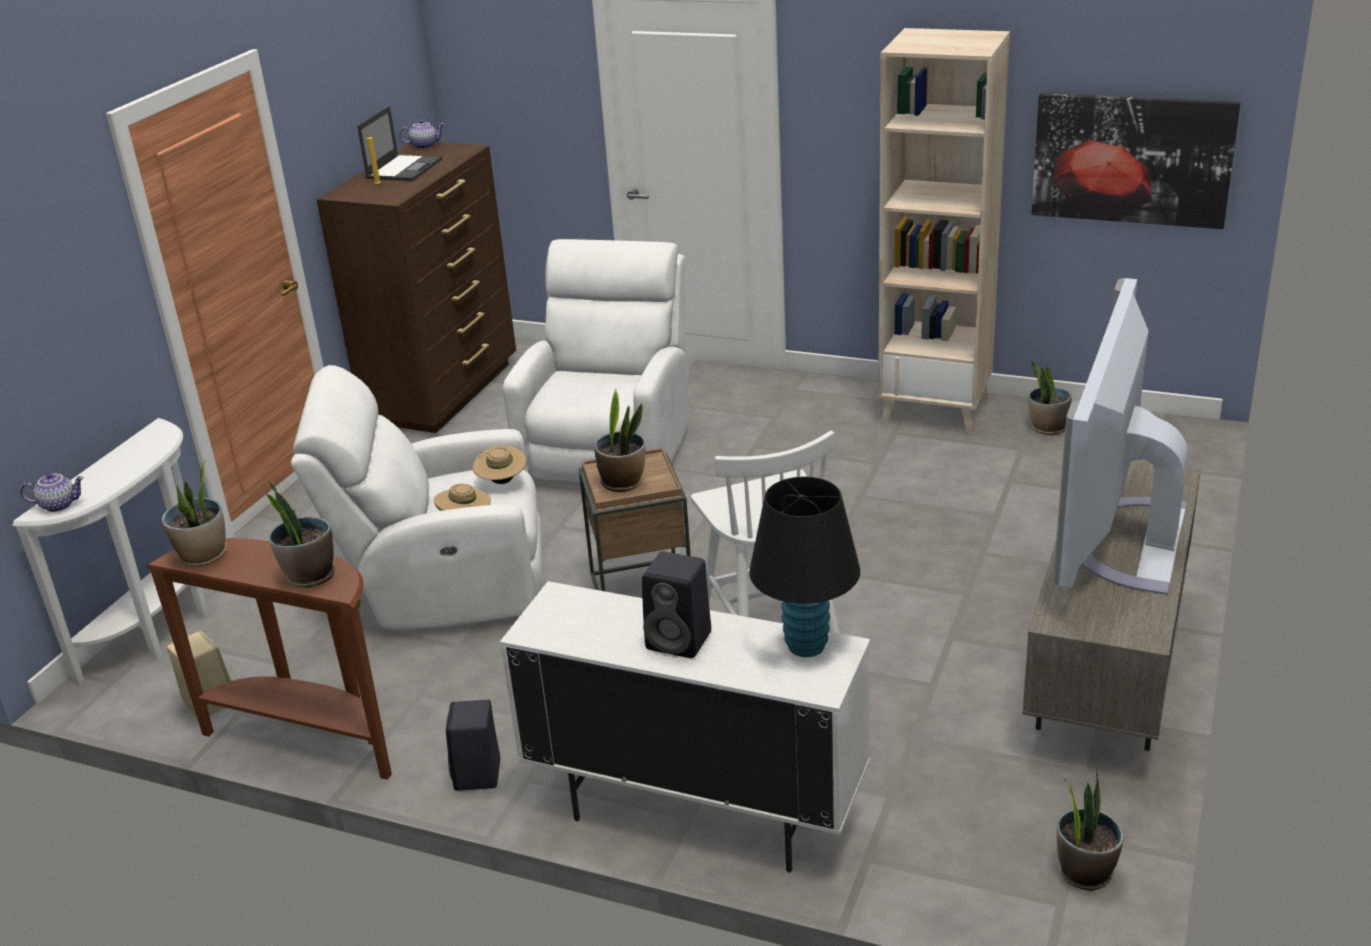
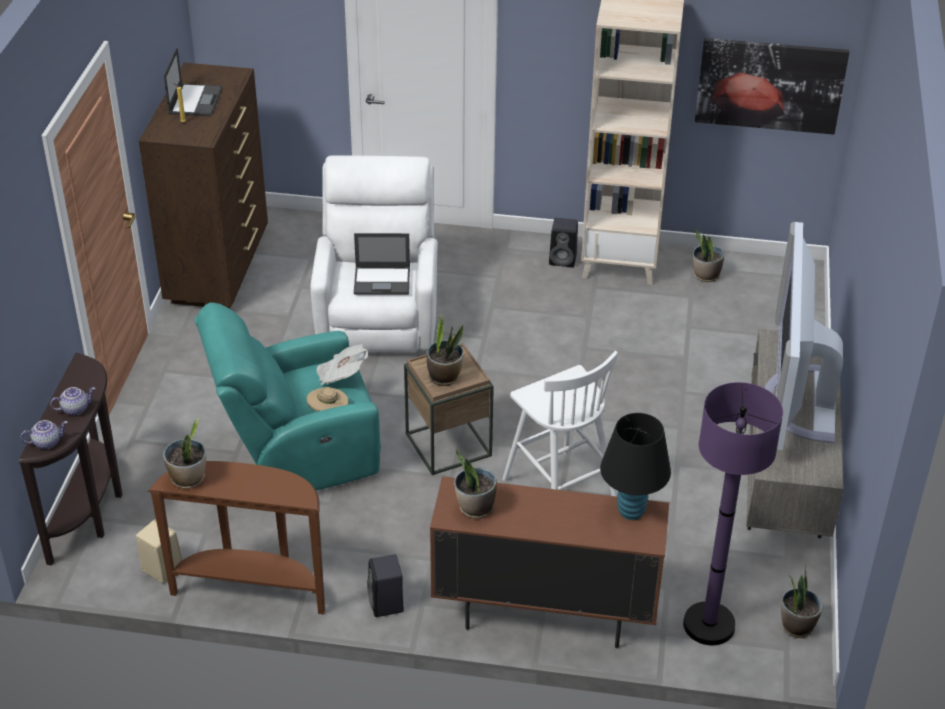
camera: 15 degrees left, 10 degrees up
white console table [12,418,209,686] -> brown console table [18,353,122,565]
potted plant [267,480,335,588] -> potted plant moved to [454,450,497,518]
white armchair [291,365,542,629] -> turquoise armchair [194,303,381,490]
teapot [399,119,444,149] -> teapot moved to [50,387,96,416]
beige hat [473,445,526,484] -> newspaper [316,344,368,385]
white cabinet [500,581,870,872] -> brown cabinet [430,476,669,649]
black speaker [642,552,711,658] -> black speaker moved to [549,218,578,267]
none -> laptop [354,233,410,295]
none -> purple floor lamp [683,382,783,645]

